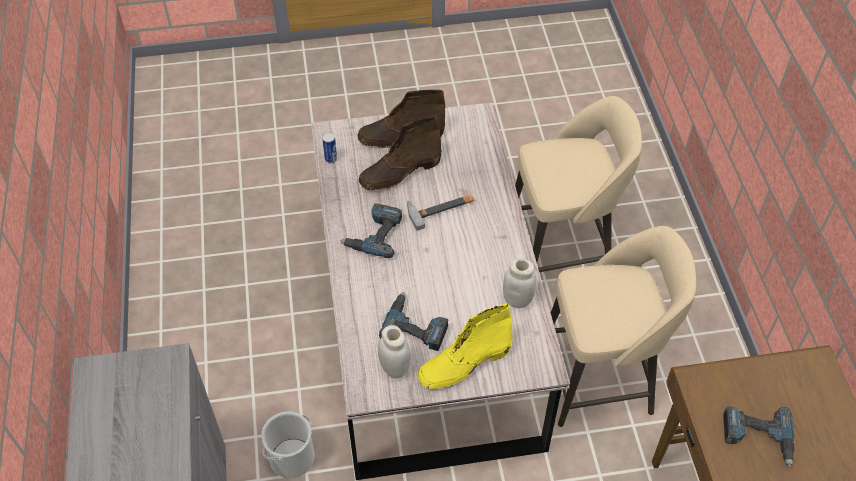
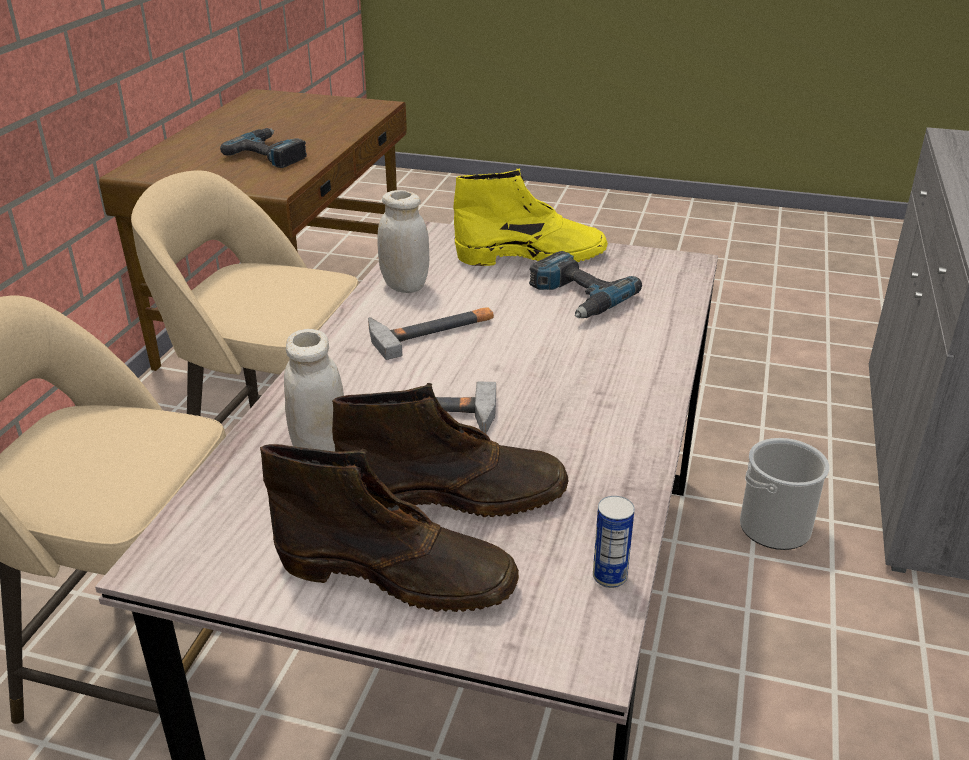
camera: 155 degrees left, 20 degrees down
power drill [340,203,402,258] -> none
white jar [378,325,410,378] -> white jar moved to [284,329,344,452]
none -> hammer [368,307,494,360]

